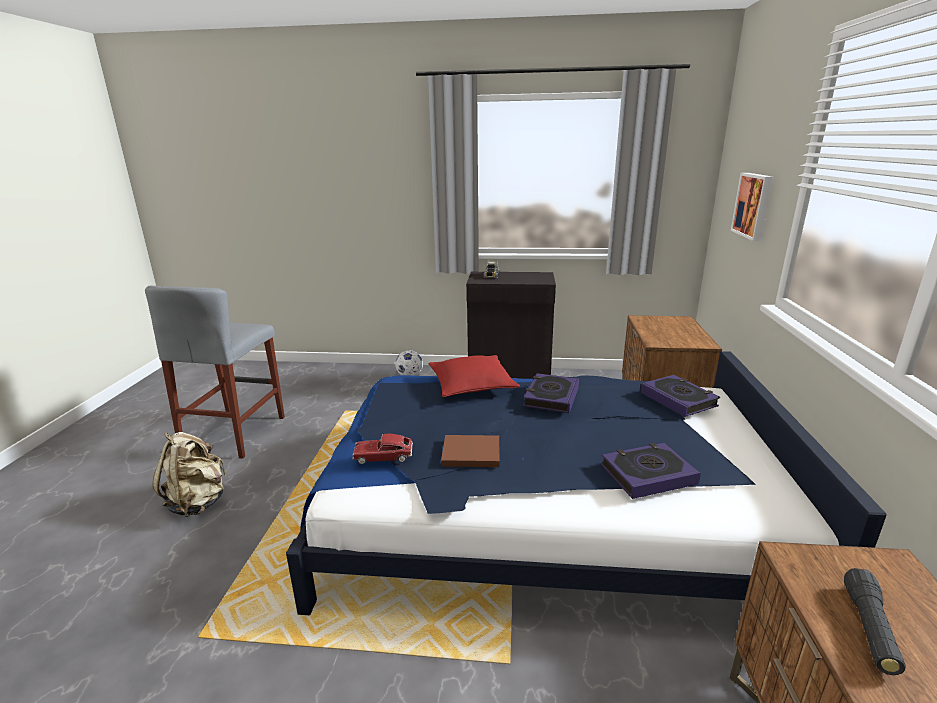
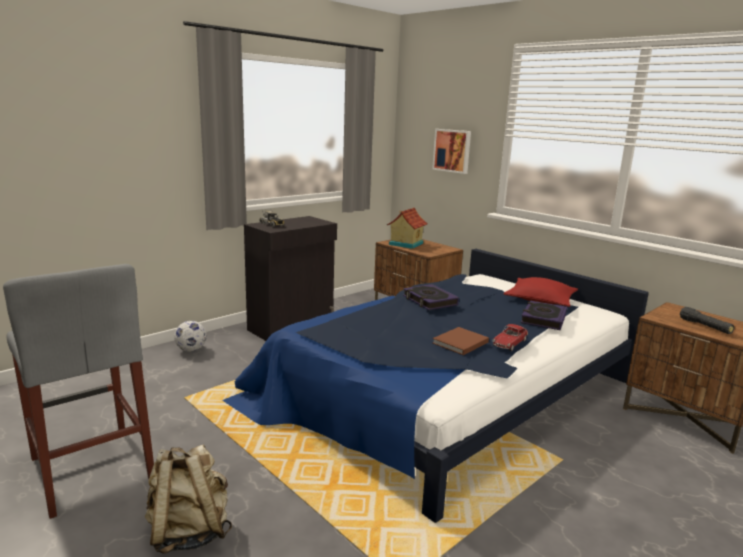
camera: 50 degrees left, 5 degrees down
toy car [353,434,413,464] -> toy car moved to [492,324,528,351]
red pillow [429,355,520,397] -> red pillow moved to [504,277,578,307]
book [641,375,720,417] -> none
none -> toy house [387,208,428,249]

